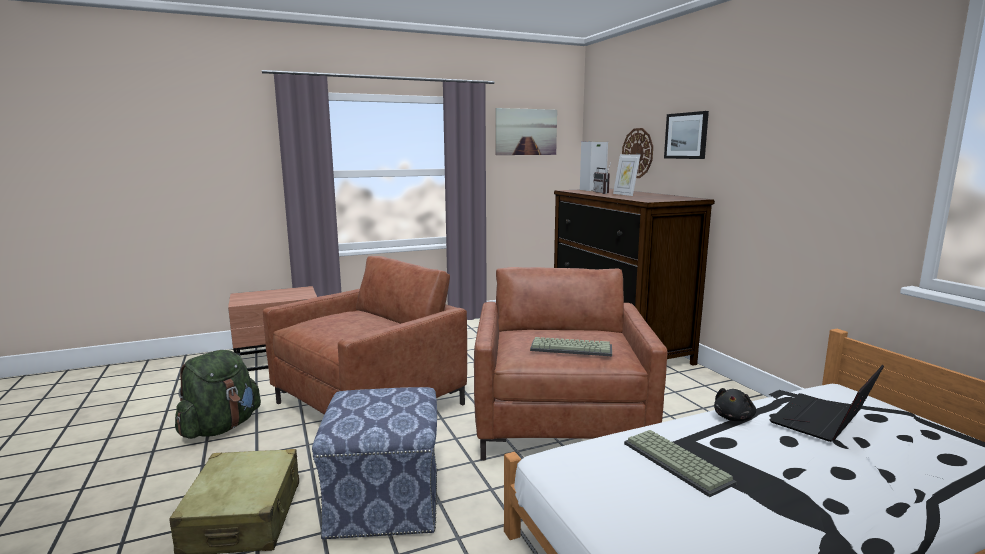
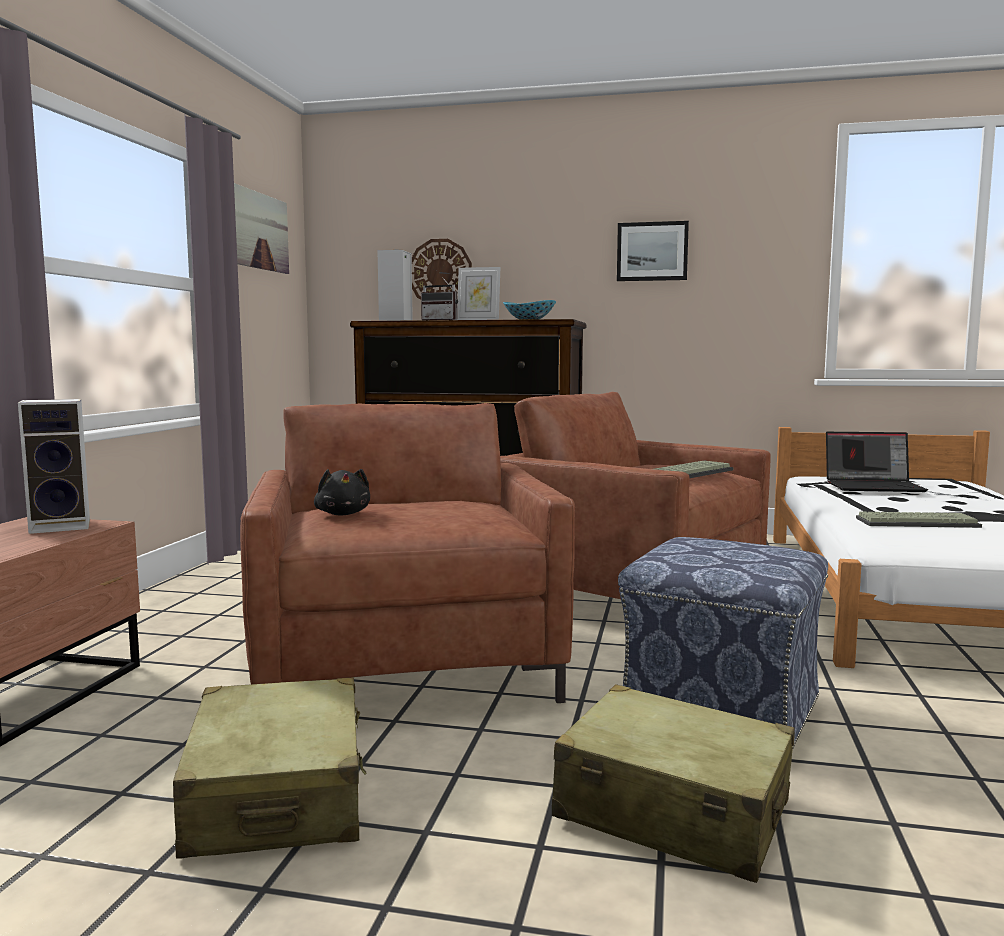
camera: 55 degrees left, 5 degrees down
green backpack [175,350,261,439] -> beige suitcase [173,677,366,859]
picture [664,111,709,159] -> picture moved to [617,221,689,281]
black plush toy [714,388,756,421] -> black plush toy moved to [314,469,370,515]
laptop [769,365,884,442] -> laptop turned 75 degrees counterclockwise [826,432,928,492]
none -> speaker [18,399,90,534]
none -> bowl [503,300,556,320]

